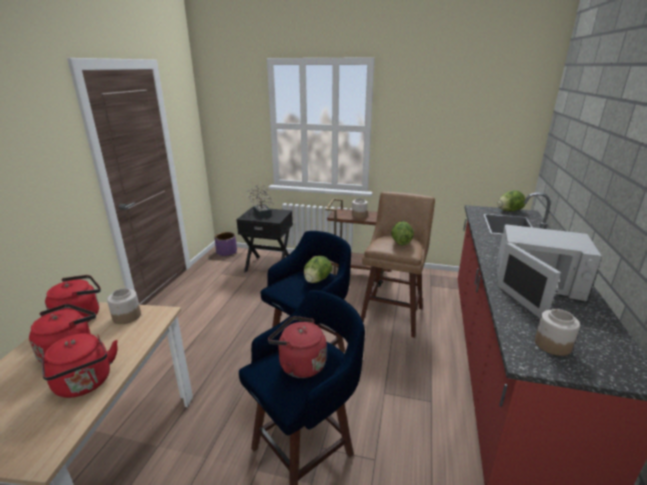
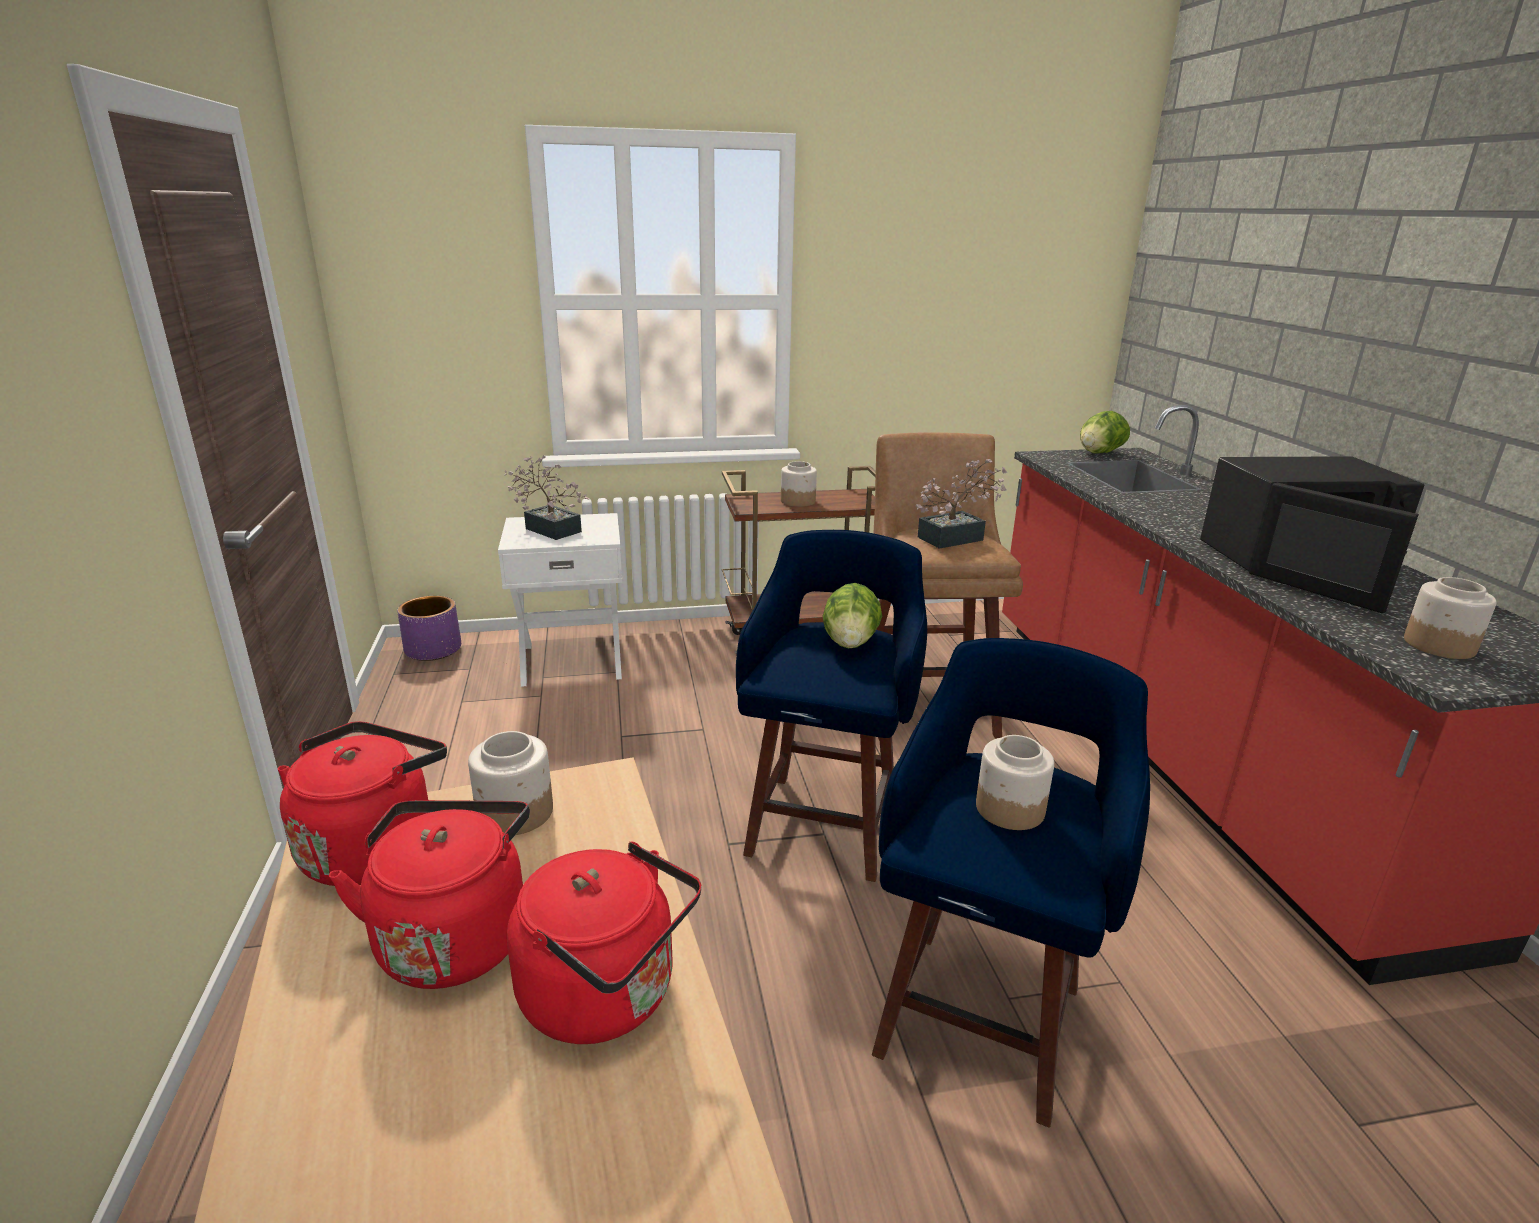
camera: 25 degrees left, 0 degrees up
black nightstand [236,207,293,272] -> white nightstand [498,513,623,687]
red kettle [268,316,327,378] -> jar [976,735,1054,830]
lettuce [391,221,414,246] -> potted plant [916,459,1007,549]
white microwave [496,224,602,318] -> black microwave [1200,456,1425,614]

